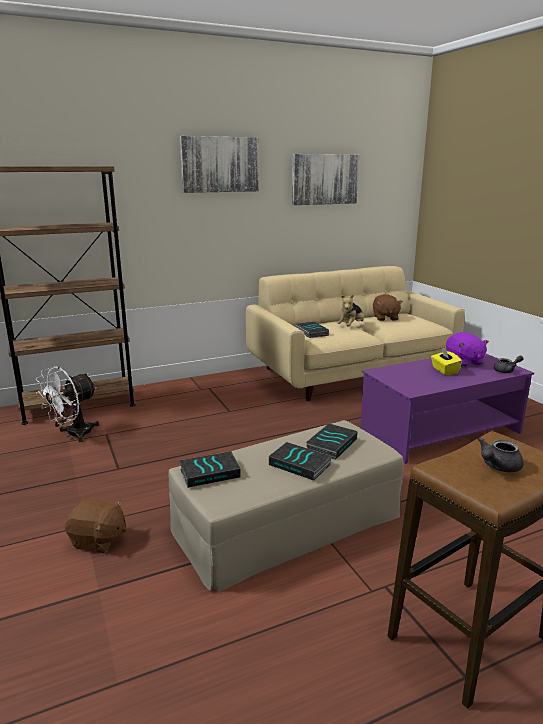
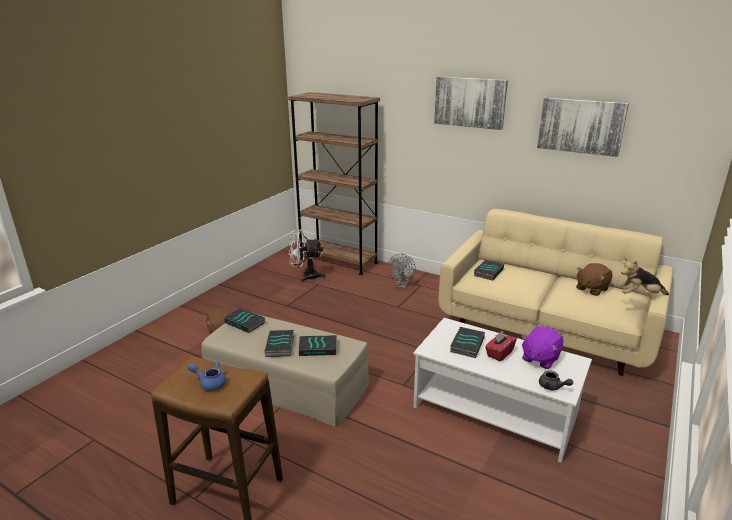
camera: 55 degrees right, 5 degrees up
plush toy [337,294,364,326] -> plush toy moved to [619,257,669,295]
purple coffee table [360,354,534,464] -> white coffee table [413,318,592,463]
yellow tissue box [431,348,462,375] -> red tissue box [485,331,517,361]
grey teapot [478,437,524,472] -> blue teapot [188,361,226,391]
none -> grey fan [388,254,416,288]
none -> book [450,327,485,358]

